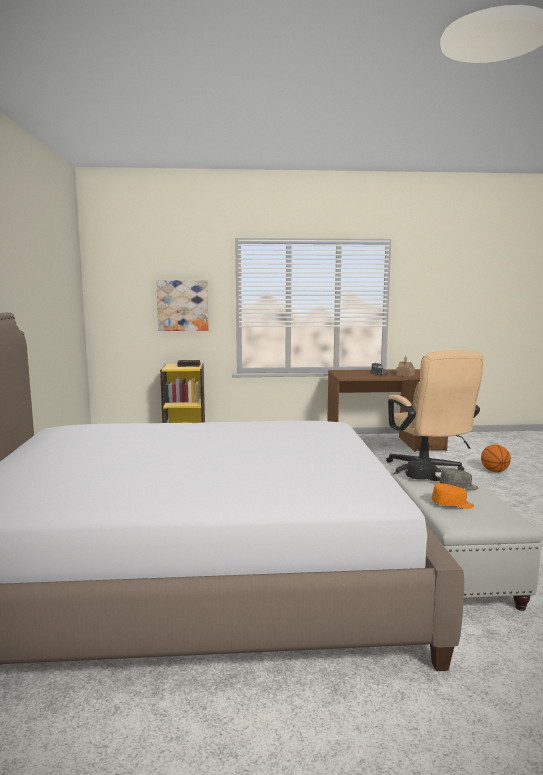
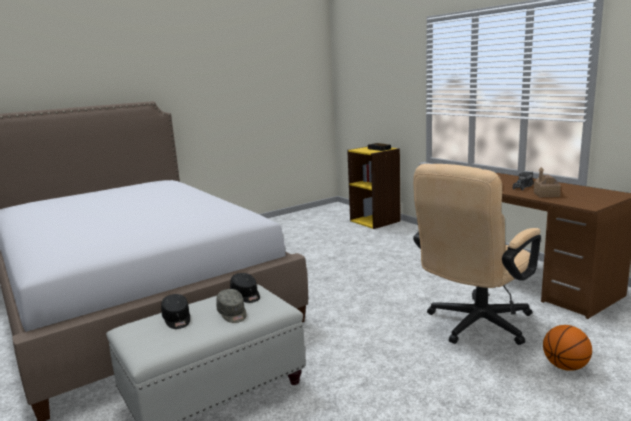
camera: 60 degrees right, 5 degrees up
picture [156,280,209,331] -> none
orange cap [432,484,474,509] -> black cap [161,294,190,329]

